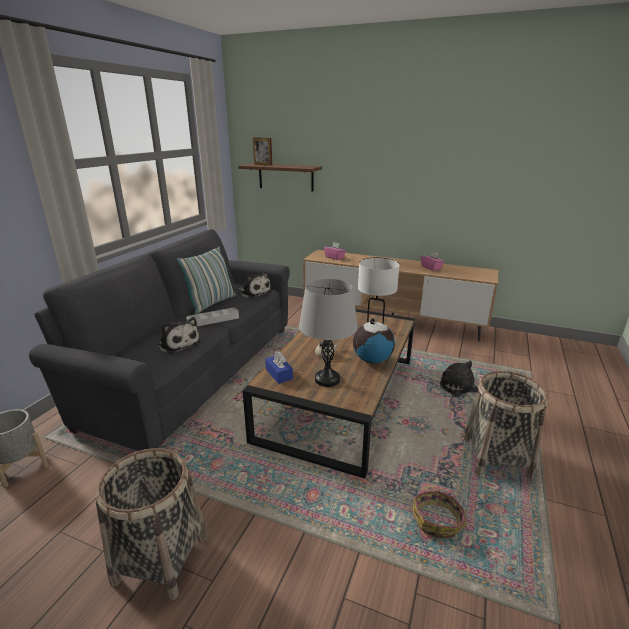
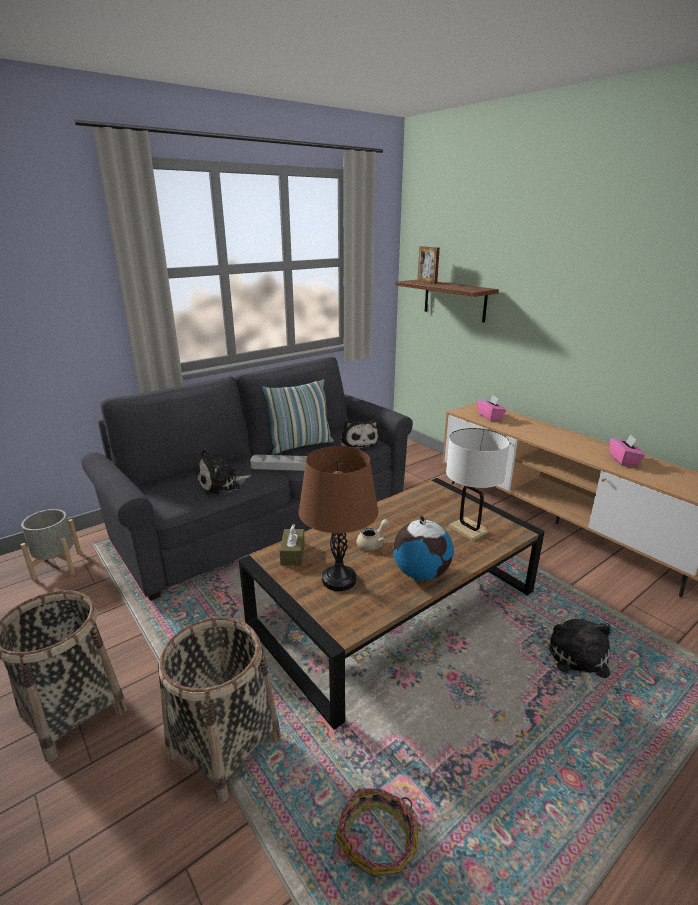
camera: 30 degrees right, 0 degrees up
plush toy [157,317,201,355] -> plush toy turned 75 degrees clockwise [197,449,251,496]
blue tissue box [265,351,293,384] -> brown tissue box [280,524,305,565]
grey table lamp [299,279,358,387] -> brown table lamp [298,446,379,591]
basket [464,371,548,479] -> basket moved to [158,617,281,803]

